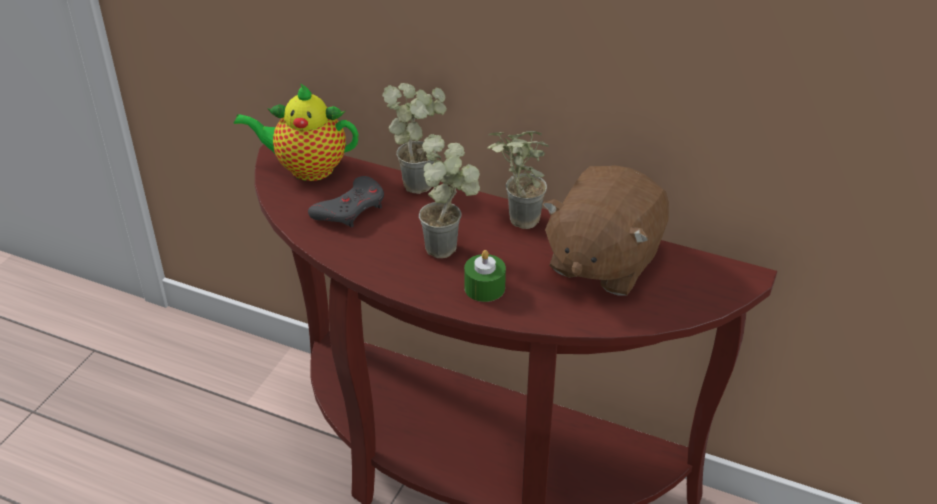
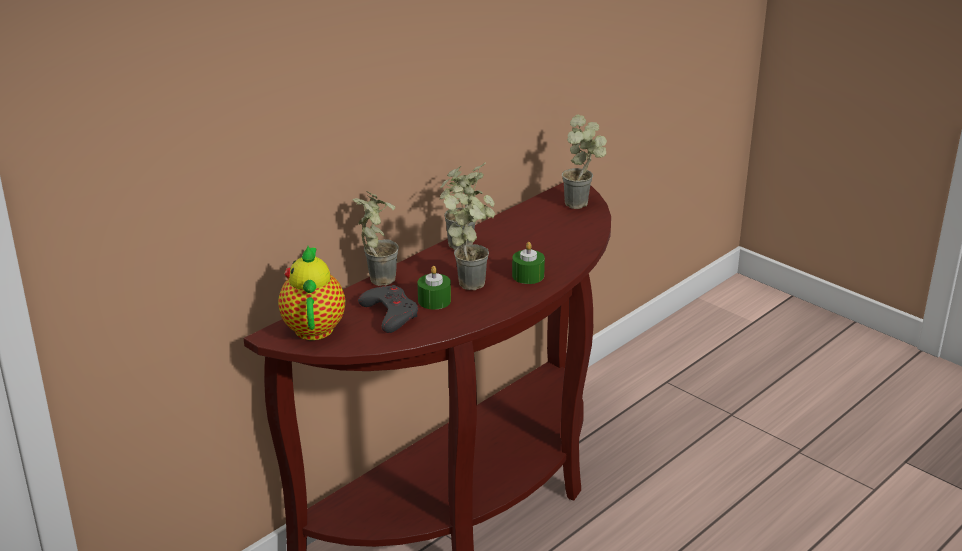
camera: 70 degrees left, 10 degrees down
teapot [234,83,358,181] -> teapot turned 150 degrees clockwise [278,246,345,340]
brown plush toy [542,165,669,295] -> none
none -> green candle [418,266,451,309]
none -> potted plant [562,114,607,209]

